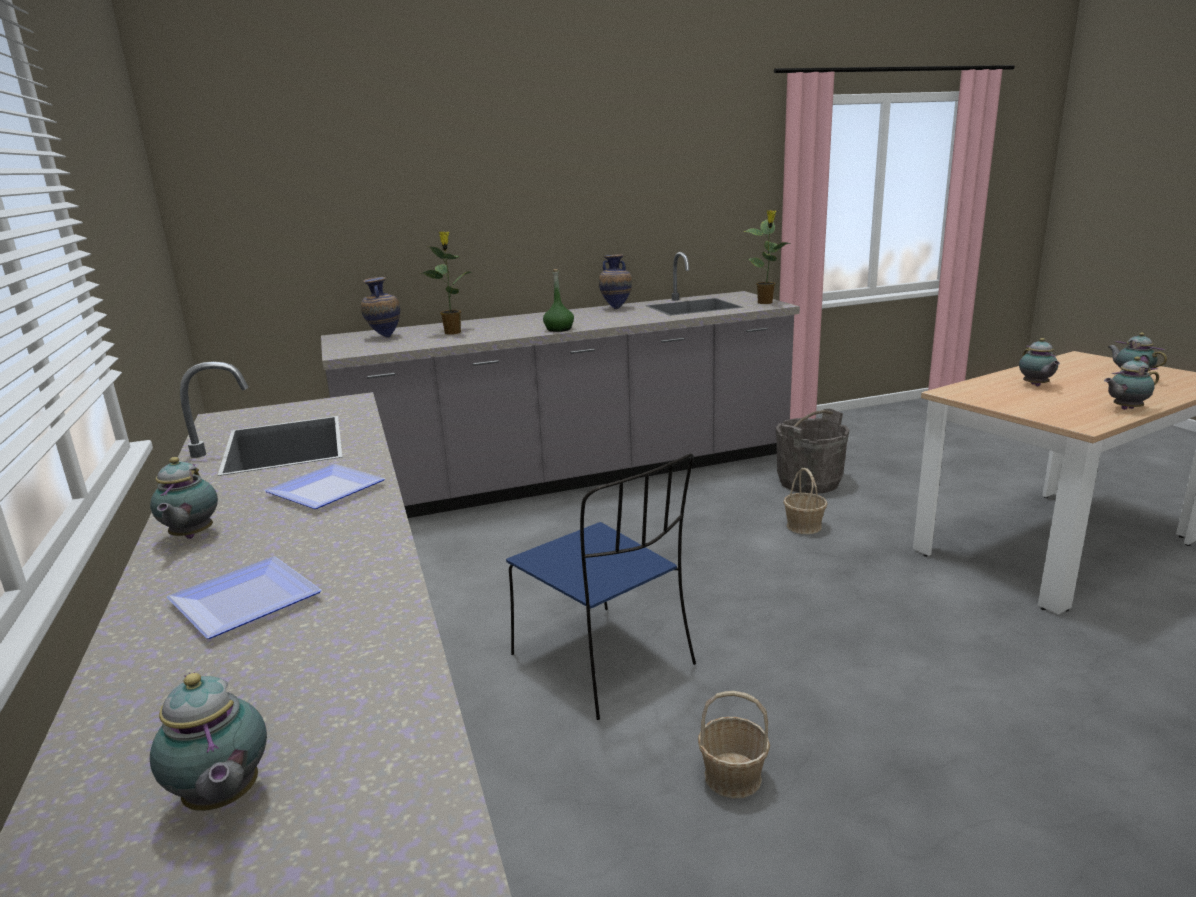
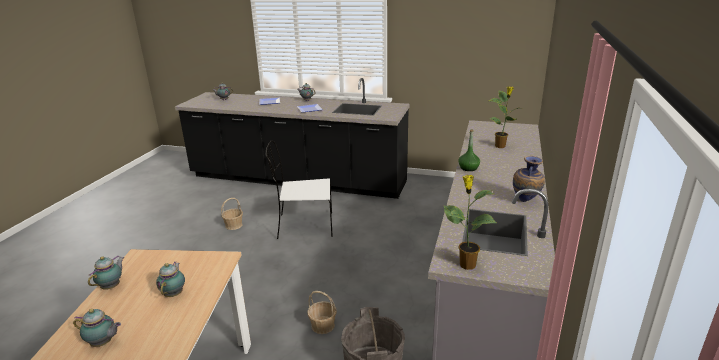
camera: 125 degrees right, 5 degrees up
vase [361,277,400,338] -> none
blue chair [506,453,696,720] -> white chair [266,141,333,239]
teapot [1019,338,1060,386] -> teapot turned 60 degrees clockwise [156,261,185,297]

